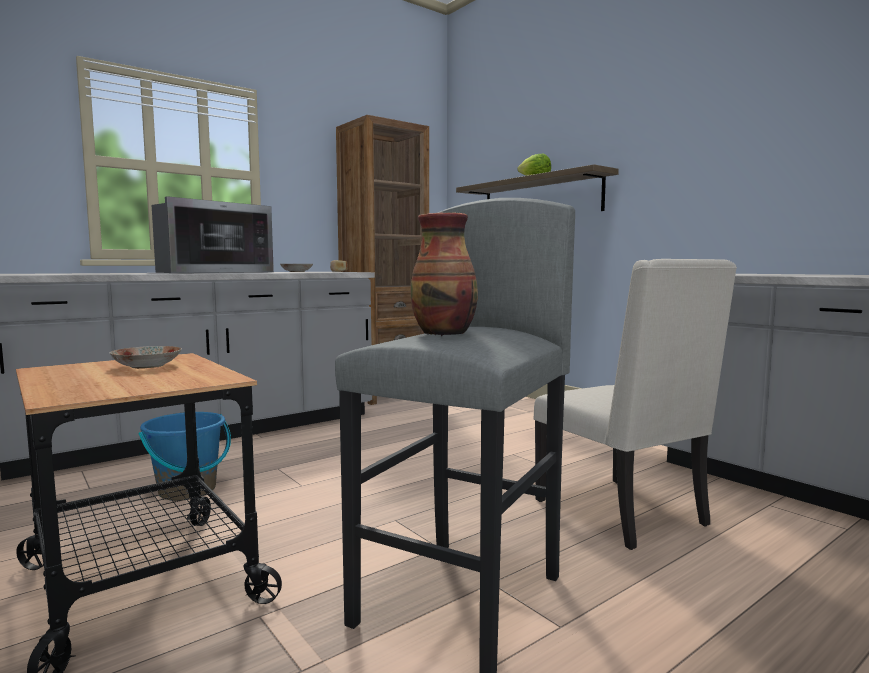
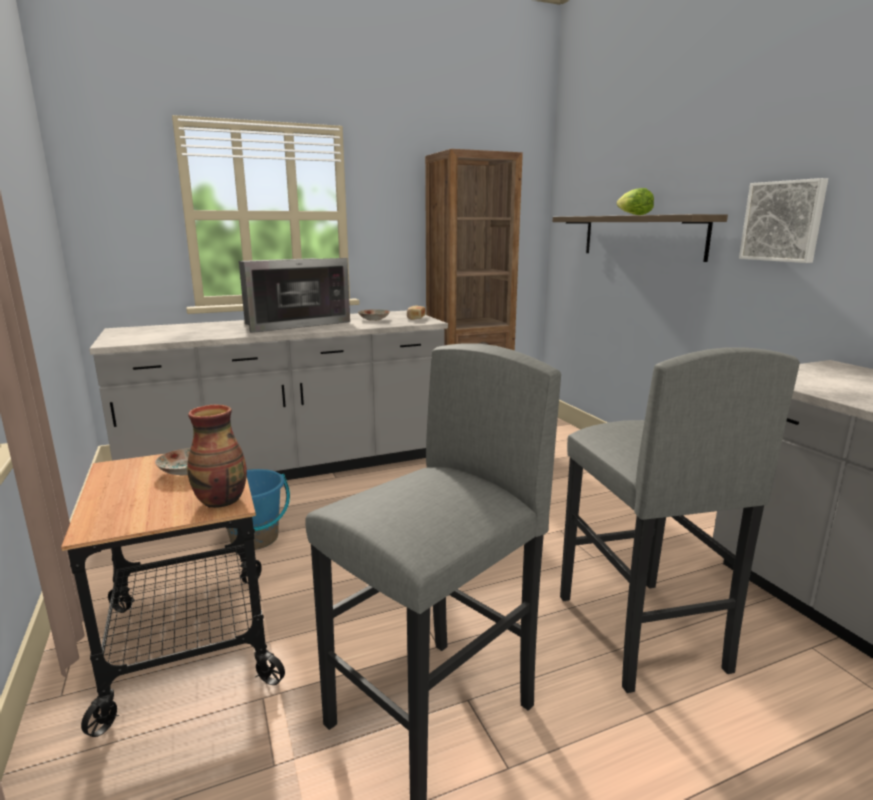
camera: 15 degrees right, 10 degrees up
vase [410,212,478,336] -> vase moved to [187,405,247,508]
beige chair [534,259,737,550] -> grey stool [560,347,800,693]
none -> picture [739,178,828,263]

